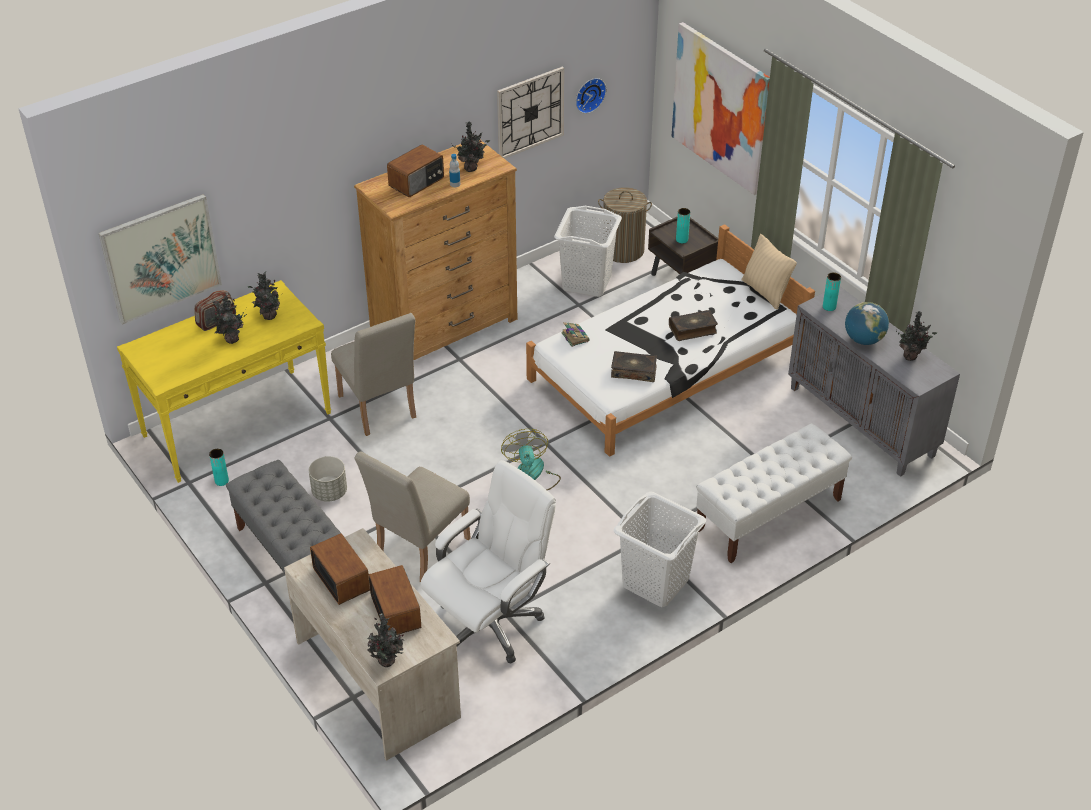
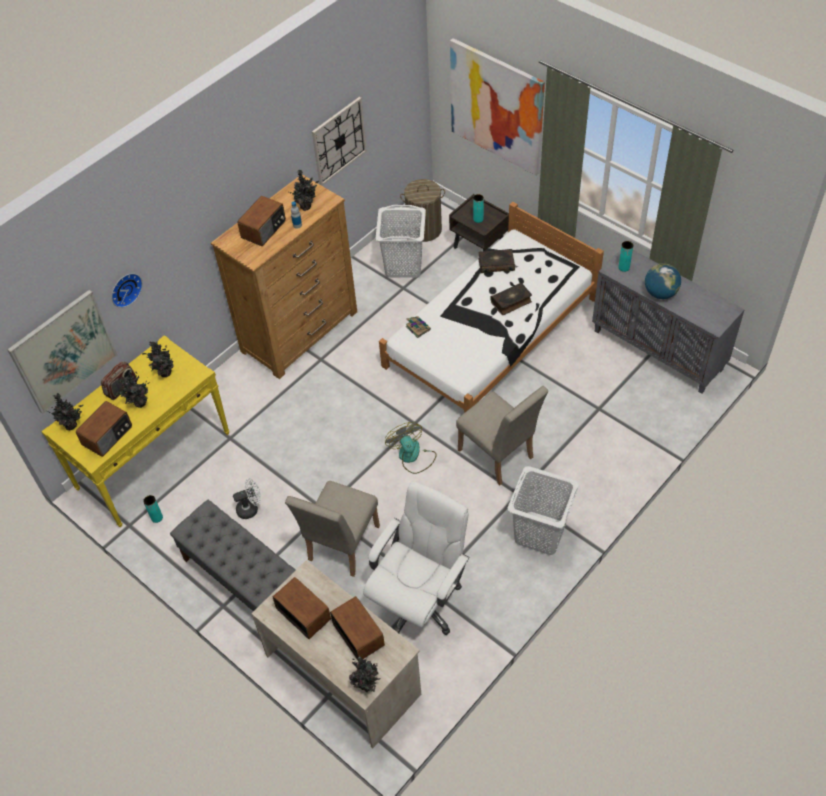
camera: 10 degrees left, 10 degrees up
grey planter [309,456,347,502] -> white fan [233,478,261,519]
beige chair [331,313,416,436] -> beige chair moved to [456,386,548,485]
wall clock [576,78,606,114] -> wall clock moved to [111,273,143,308]
book [611,351,657,382] -> book moved to [479,249,515,273]
white bench [696,423,852,563] -> none
beige pillow [742,234,797,309] -> none
potted plant [896,311,938,361] -> potted plant moved to [44,393,83,430]
none -> radio [76,401,132,457]

